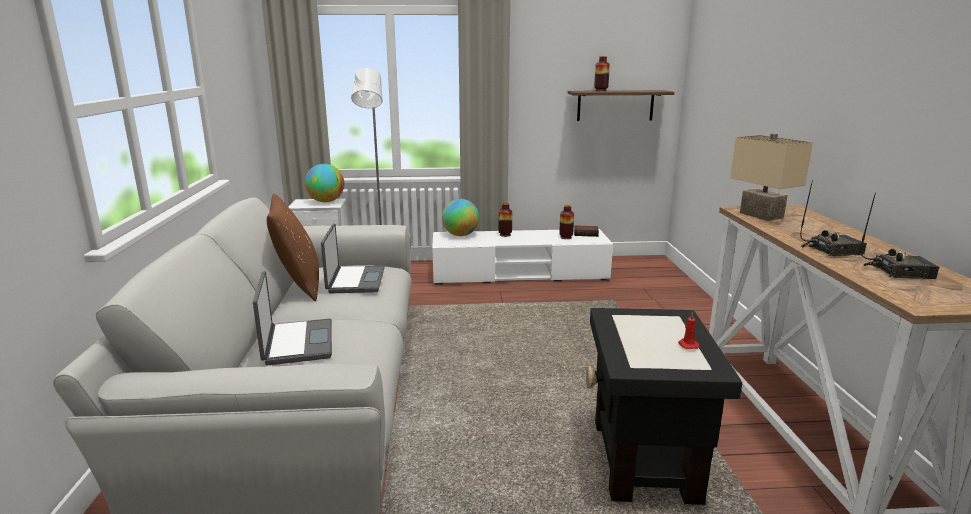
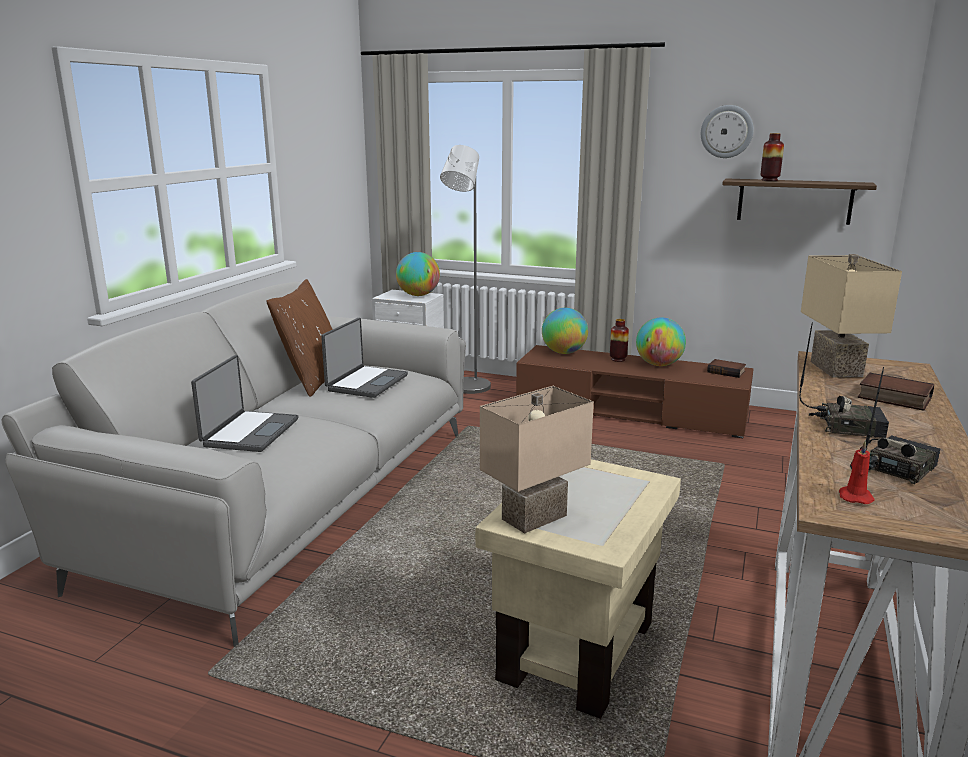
camera: 25 degrees right, 0 degrees up
white tv stand [432,229,613,285] -> brown tv stand [516,345,754,438]
vase [559,205,574,239] -> none
black side table [586,308,742,505] -> beige side table [475,459,681,719]
red candle [678,312,699,349] -> red candle moved to [839,440,875,504]
radio [860,192,939,279] -> radio turned 75 degrees counterclockwise [850,367,941,484]
none -> beige table lamp [480,386,594,533]
none -> globe [636,318,686,366]
none -> wall clock [701,105,754,158]
none -> book [858,373,934,411]

